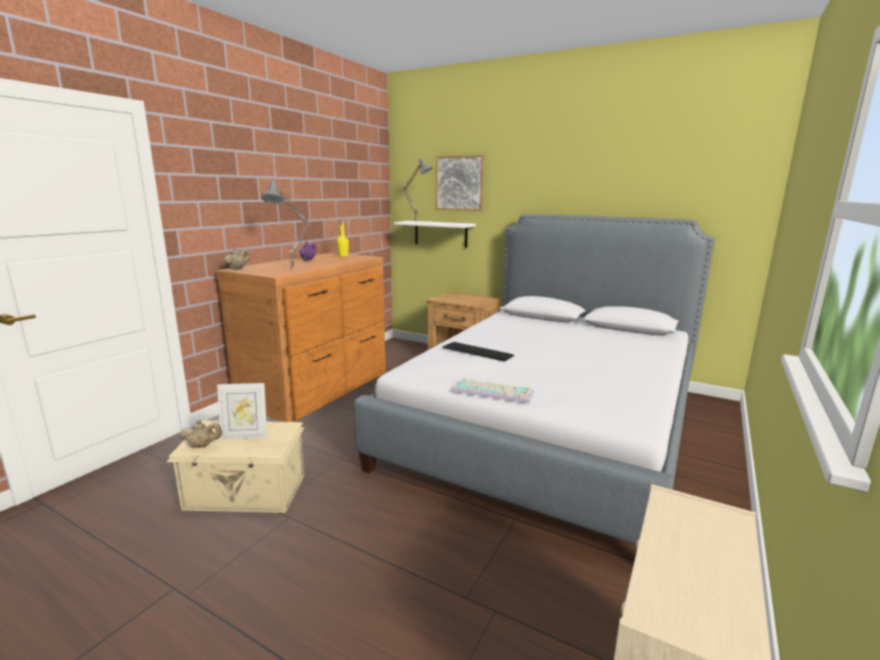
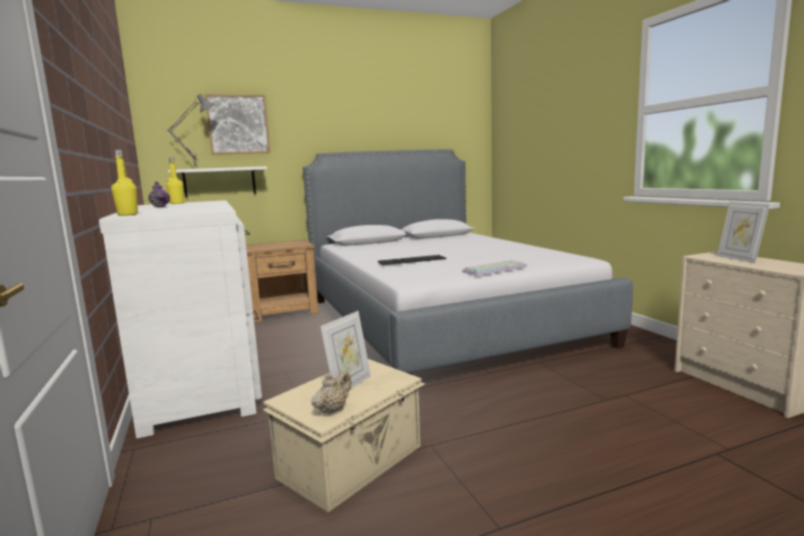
camera: 50 degrees left, 5 degrees down
brown dresser [216,253,386,422] -> white dresser [99,200,262,438]
beige teapot [224,248,250,270] -> yellow bottle [111,150,138,216]
grey table lamp [261,181,309,270] -> none
none -> picture frame [717,202,770,263]

